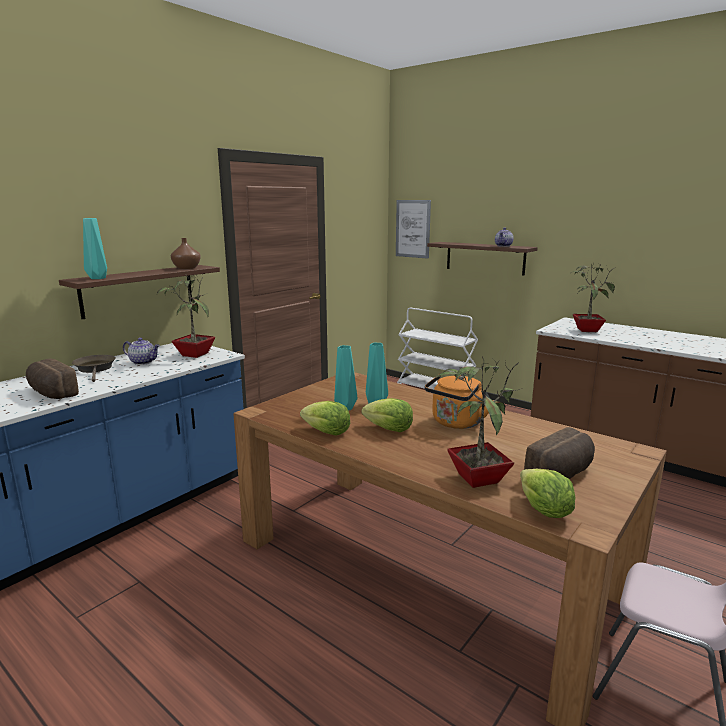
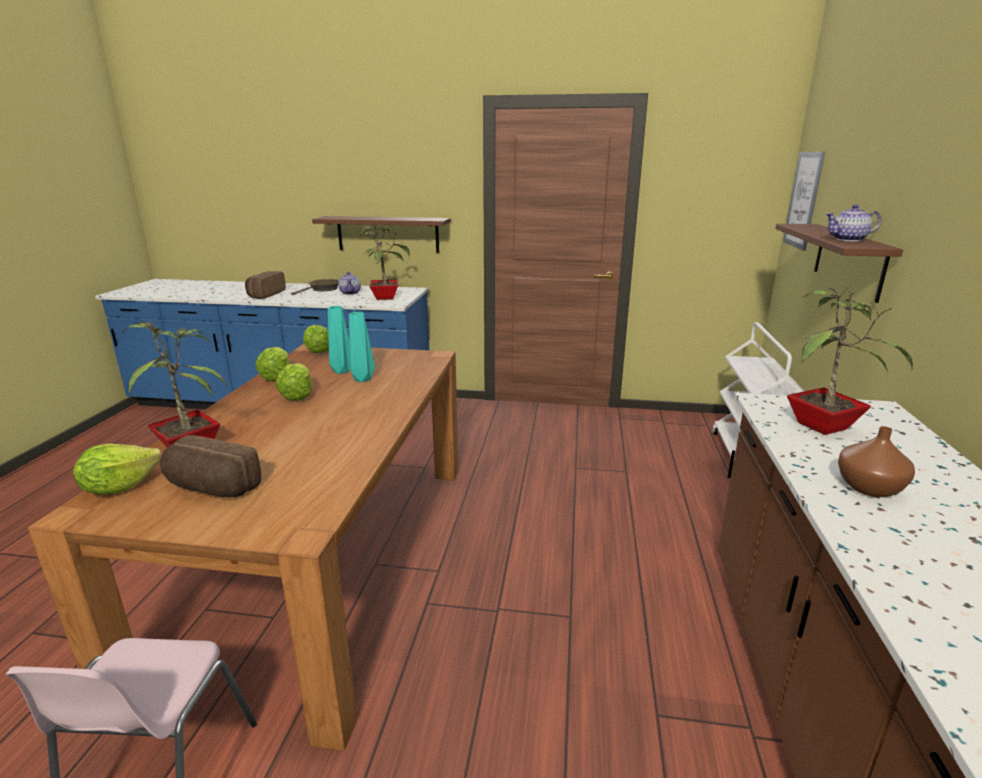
camera: 60 degrees right, 5 degrees up
turquoise vase [83,218,107,279] -> none
brown vase [171,238,201,269] -> brown vase moved to [838,426,915,497]
orange kettle [425,374,492,429] -> none
none -> lettuce [303,325,329,353]

